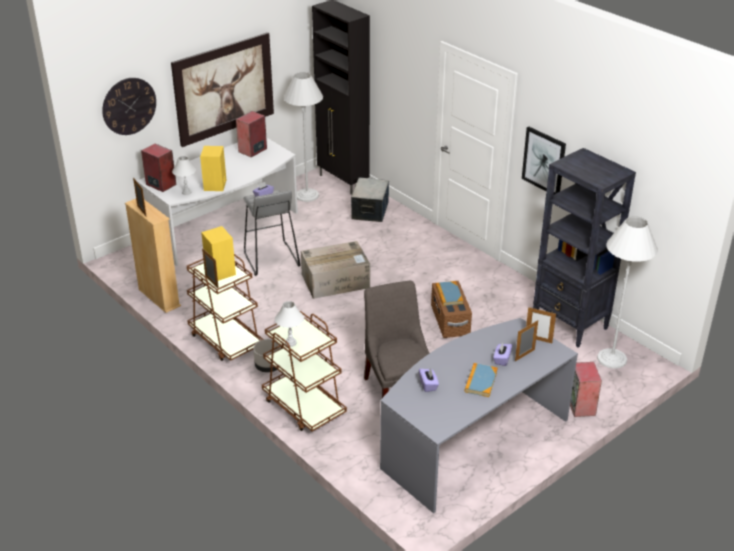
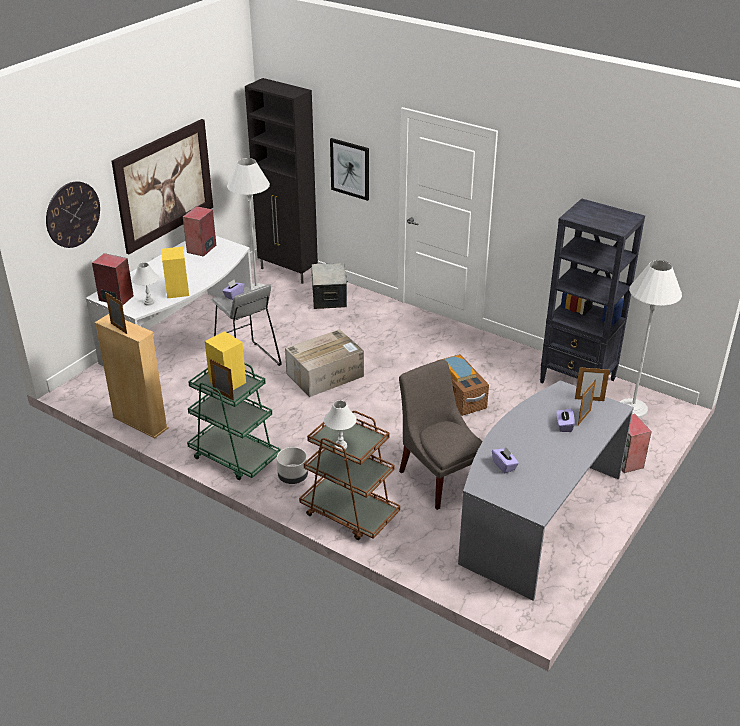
camera: 15 degrees left, 0 degrees up
brown cart [187,254,264,361] -> green cart [187,363,281,480]
book [464,363,498,397] -> none
picture [522,126,566,194] -> picture moved to [330,138,369,201]

